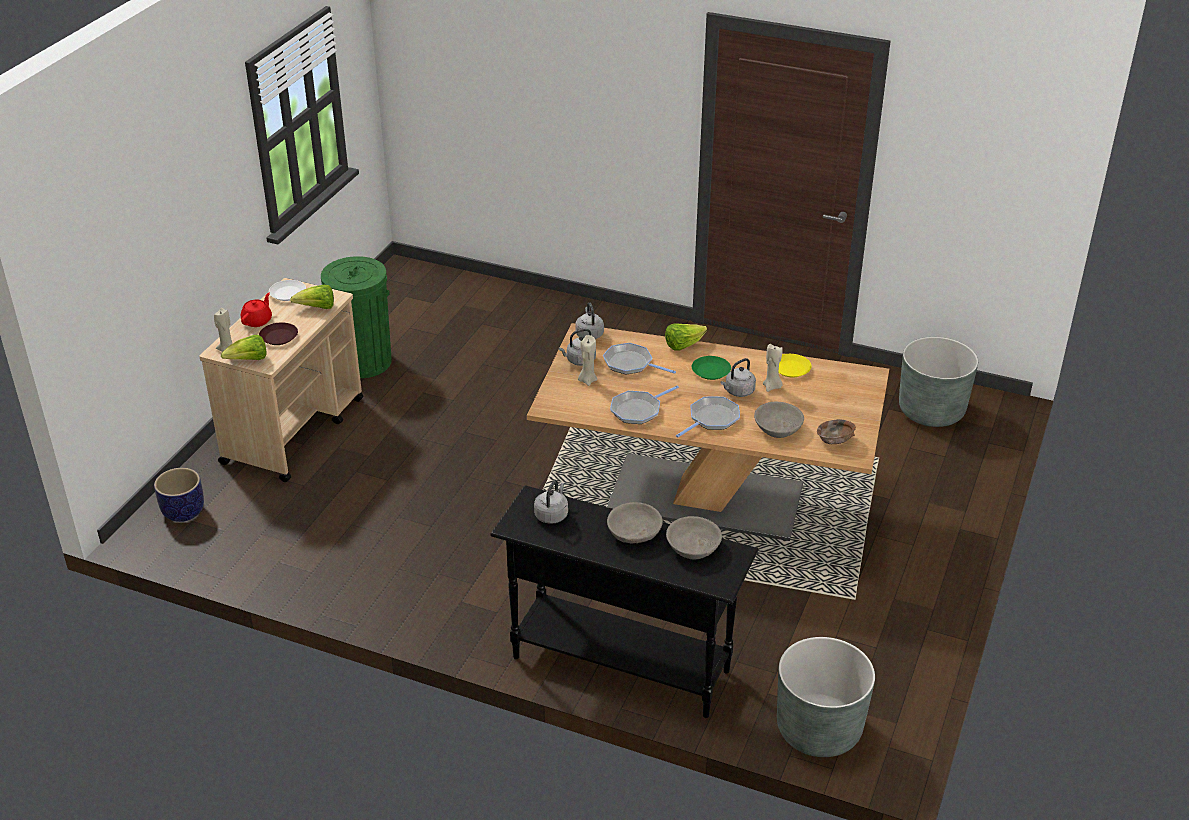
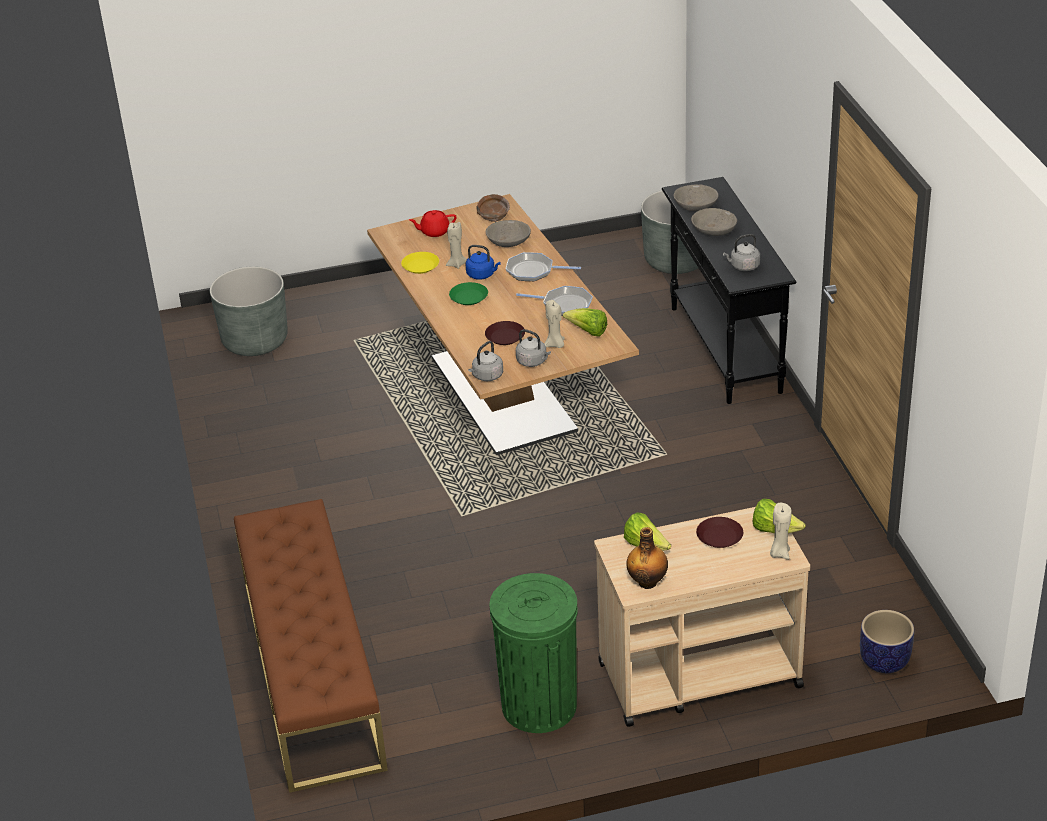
camera: 125 degrees left, 0 degrees up
red teapot [241,293,272,327] -> red teapot moved to [409,210,457,237]
white plate [269,280,306,301] -> bottle [626,527,668,589]
frying pan [603,343,676,375] -> brown plate [485,321,525,345]
lettuce [665,324,707,351] -> lettuce moved to [563,308,607,337]
grey kettle [720,358,756,397] -> blue kettle [465,245,501,280]
none -> brown bench [234,499,388,793]

